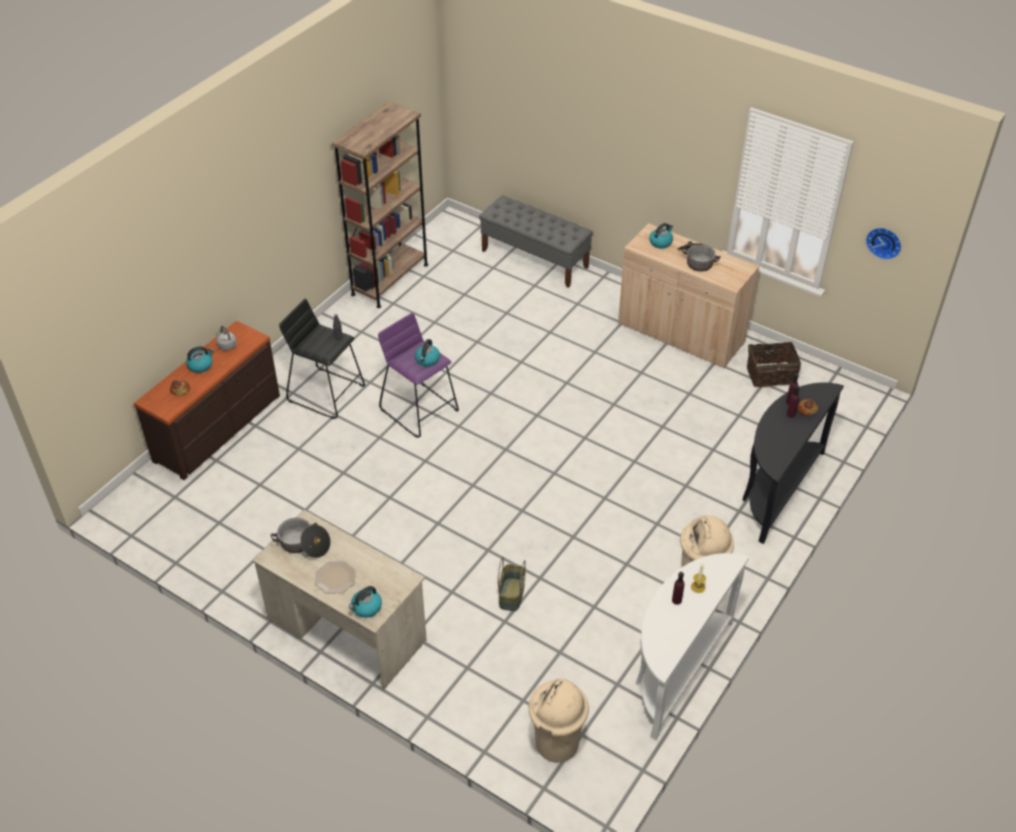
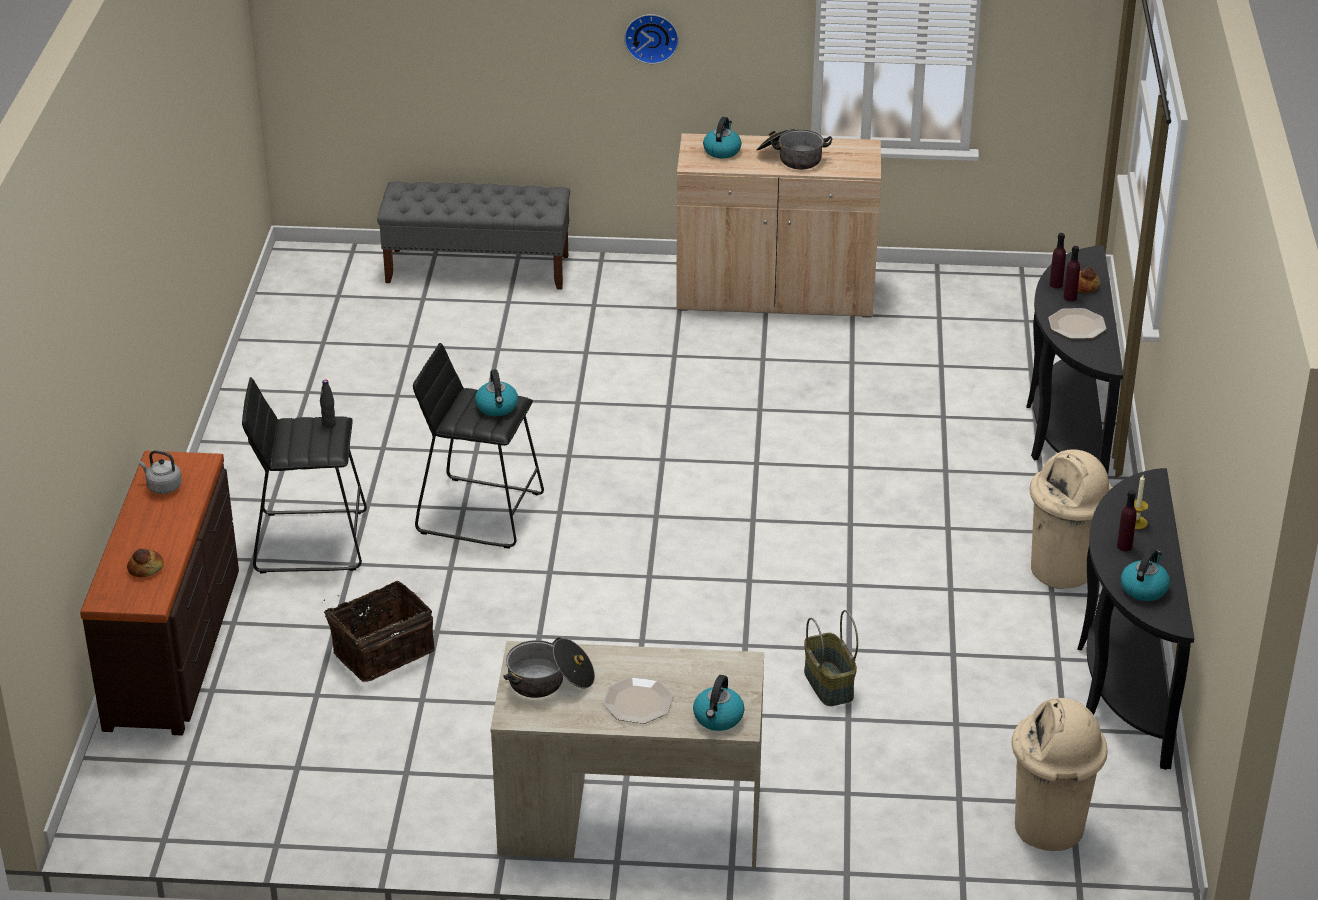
camera: 30 degrees left, 10 degrees down
kettle [186,346,214,373] -> kettle moved to [1121,548,1170,601]
brown bookcase [332,101,428,308] -> none
purple stool [378,313,459,438] -> black stool [413,343,544,548]
white console table [636,553,749,740] -> black console table [1077,468,1194,770]
basket [747,342,801,387] -> basket moved to [322,581,435,682]
wall clock [866,228,902,260] -> wall clock moved to [624,14,679,64]
none -> plate [1048,308,1107,339]

